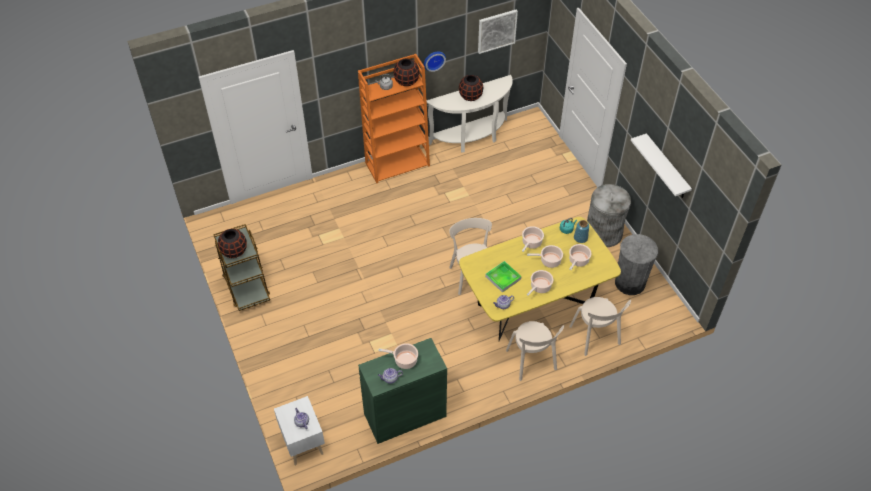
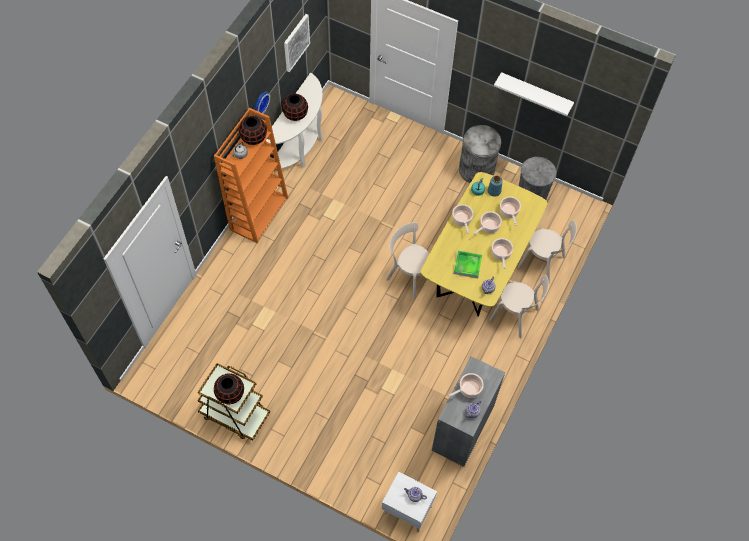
camera: 40 degrees left, 10 degrees up
green cabinet [358,338,447,444] -> grey cabinet [432,356,505,467]

